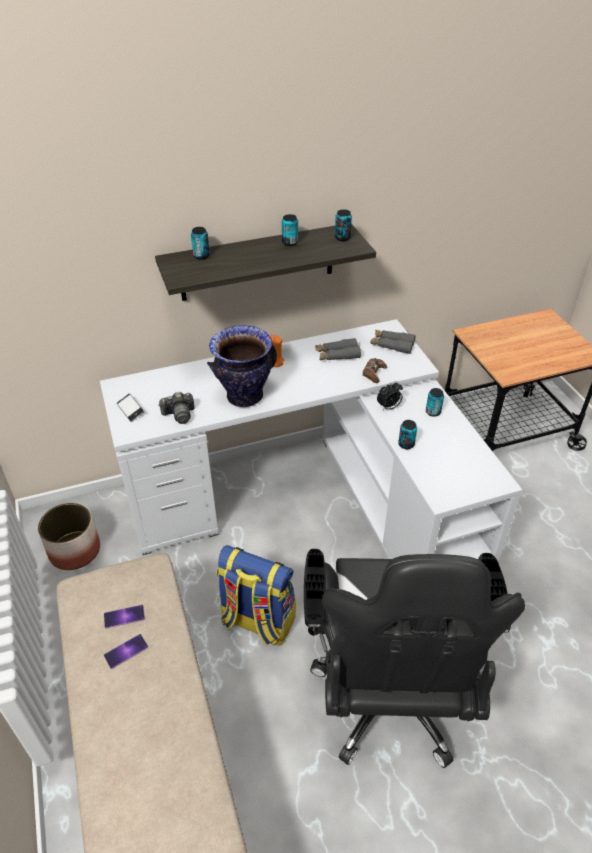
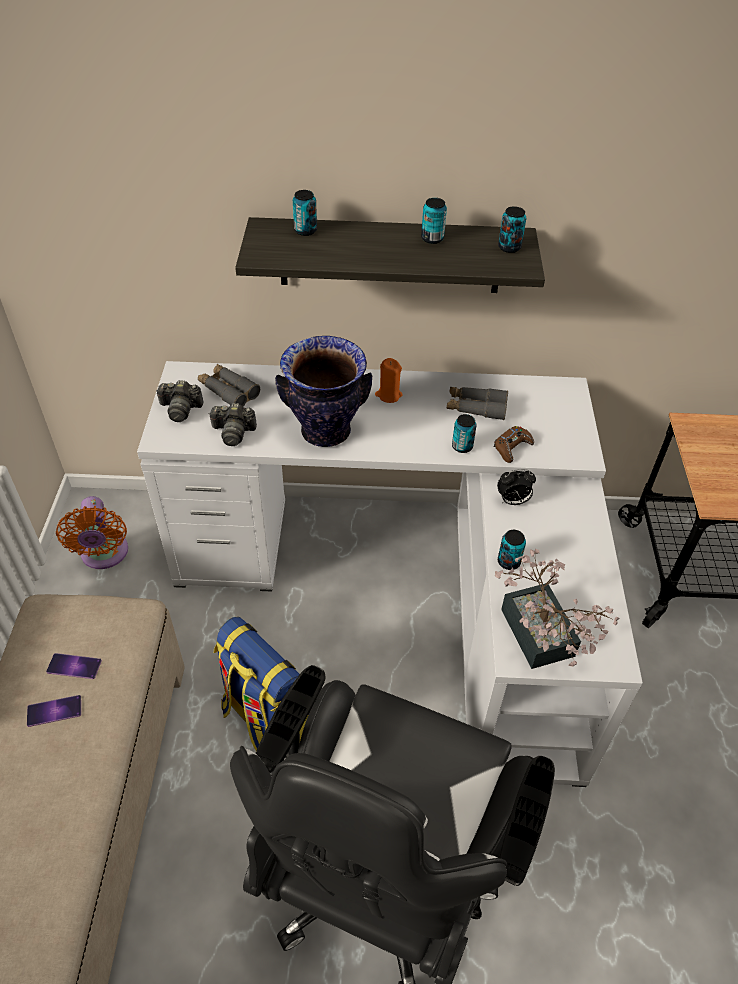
camera: 20 degrees right, 5 degrees up
planter [38,503,100,570] -> orange fan [56,496,128,569]
phone [117,394,144,422] -> camera [156,380,204,422]
grey binoculars [370,330,416,354] -> grey binoculars moved to [198,364,260,406]
can [426,388,444,417] -> can moved to [452,414,477,453]
none -> potted plant [495,549,620,669]

